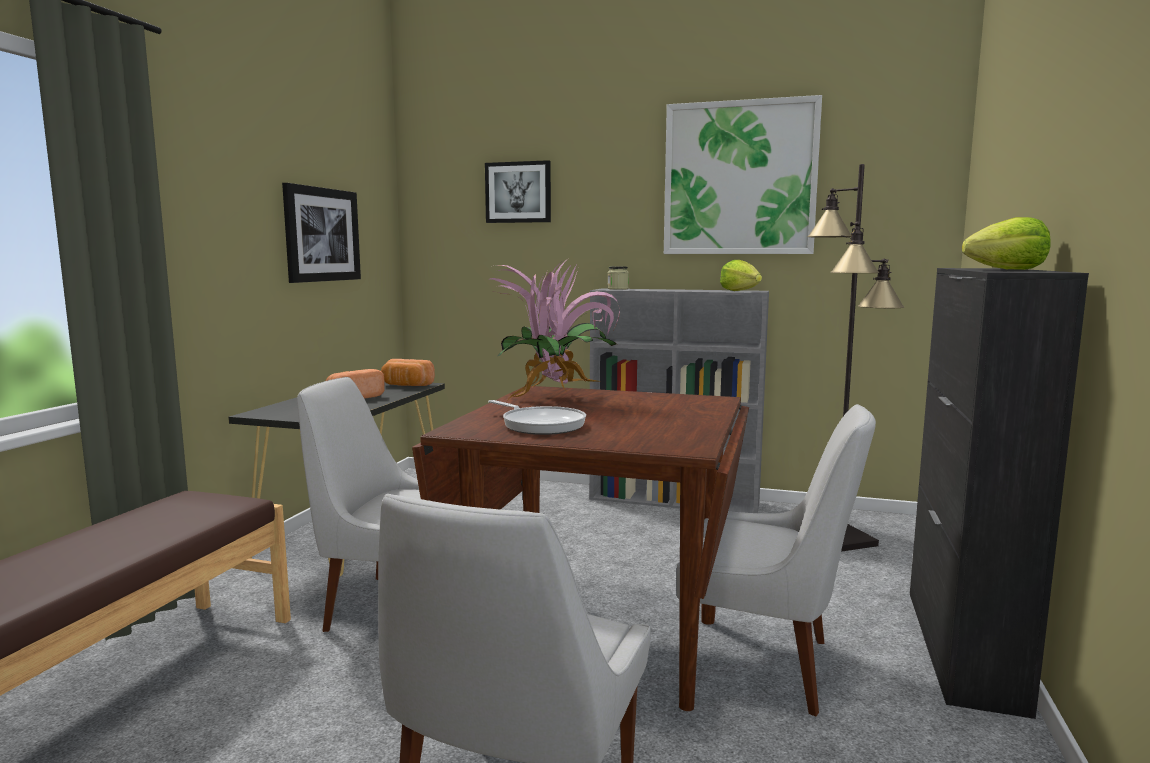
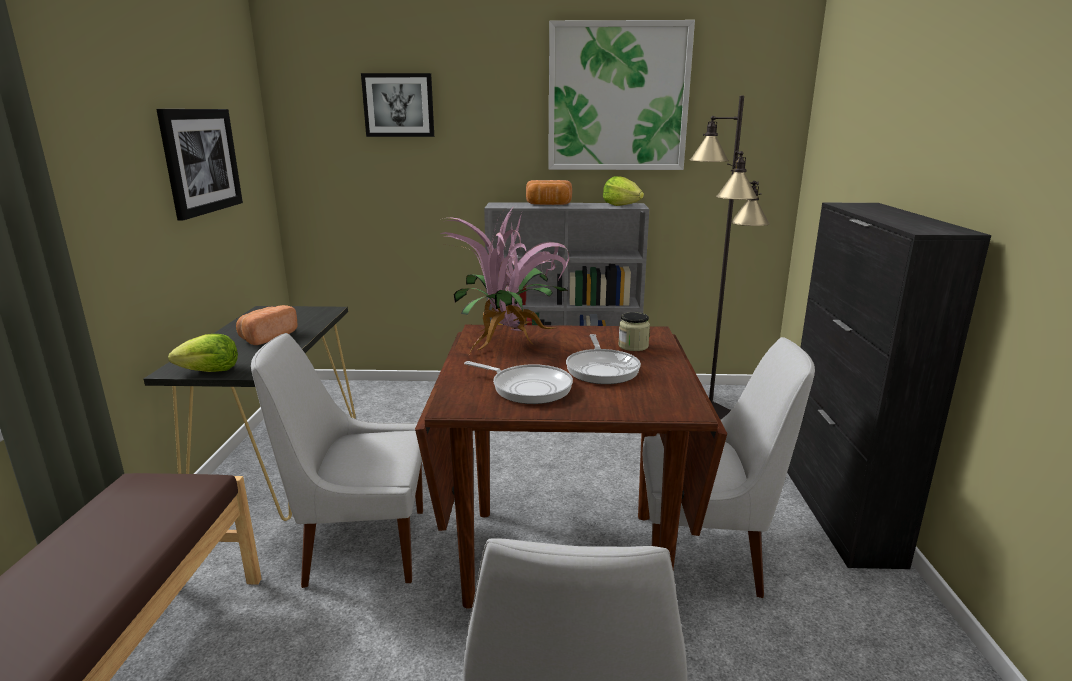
camera: 15 degrees left, 10 degrees up
bread [381,359,435,386] -> bread moved to [526,180,572,205]
jar [607,266,629,290] -> jar moved to [618,312,650,351]
lettuce [962,217,1051,270] -> lettuce moved to [168,334,238,372]
none -> frying pan [566,334,641,384]

